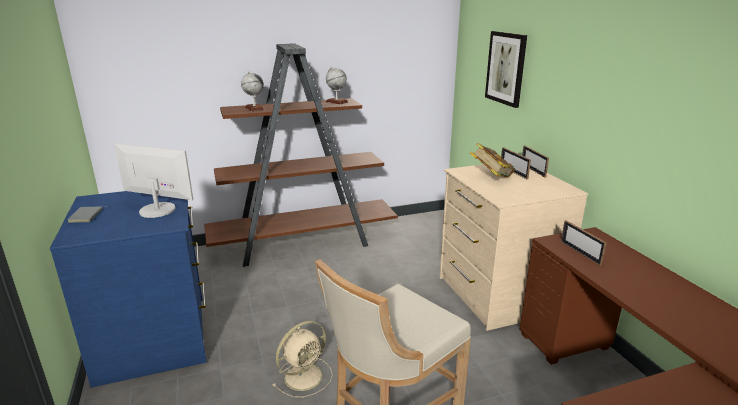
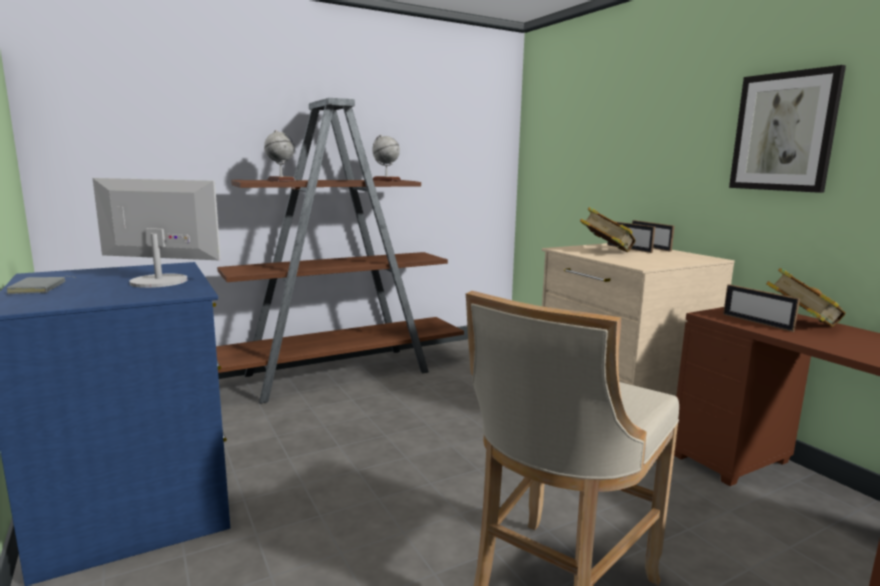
camera: 10 degrees left, 10 degrees down
beige fan [272,321,333,397] -> none
picture [485,31,527,108] -> picture moved to [729,65,846,193]
none -> book [766,268,846,327]

